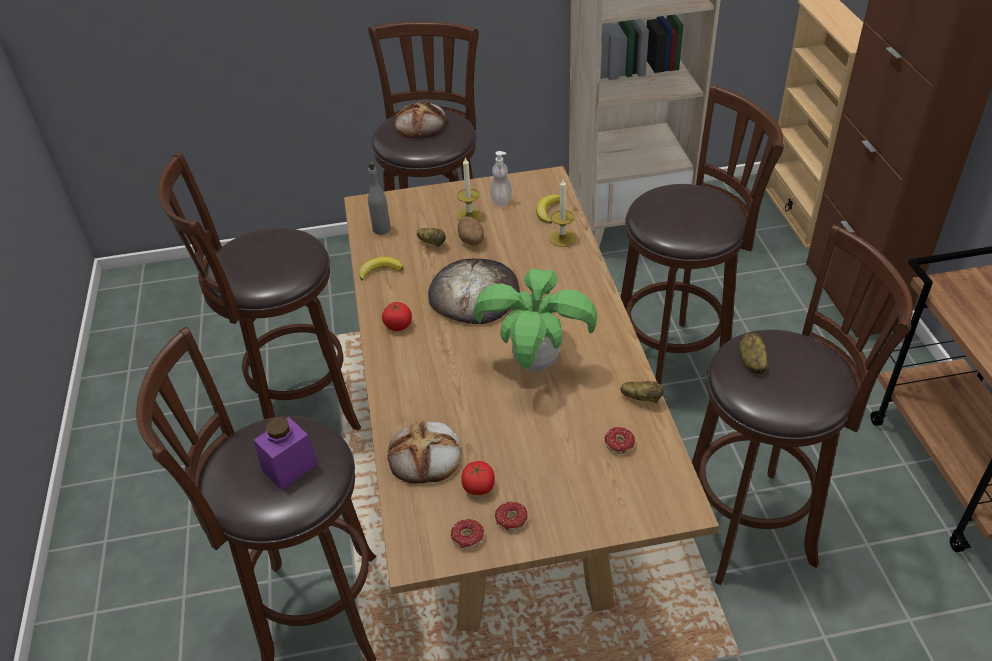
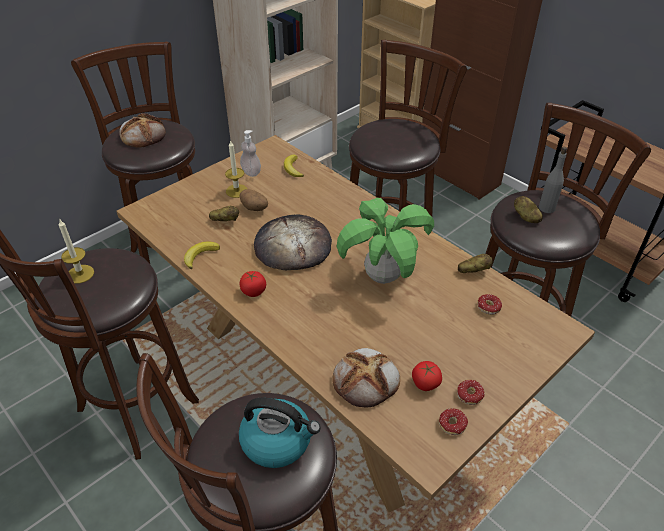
camera: 35 degrees left, 0 degrees up
purple jar [254,417,319,490] -> kettle [239,397,320,468]
grey bottle [368,162,391,235] -> grey bottle moved to [539,147,567,213]
candle [549,179,576,247] -> candle moved to [59,220,94,284]

